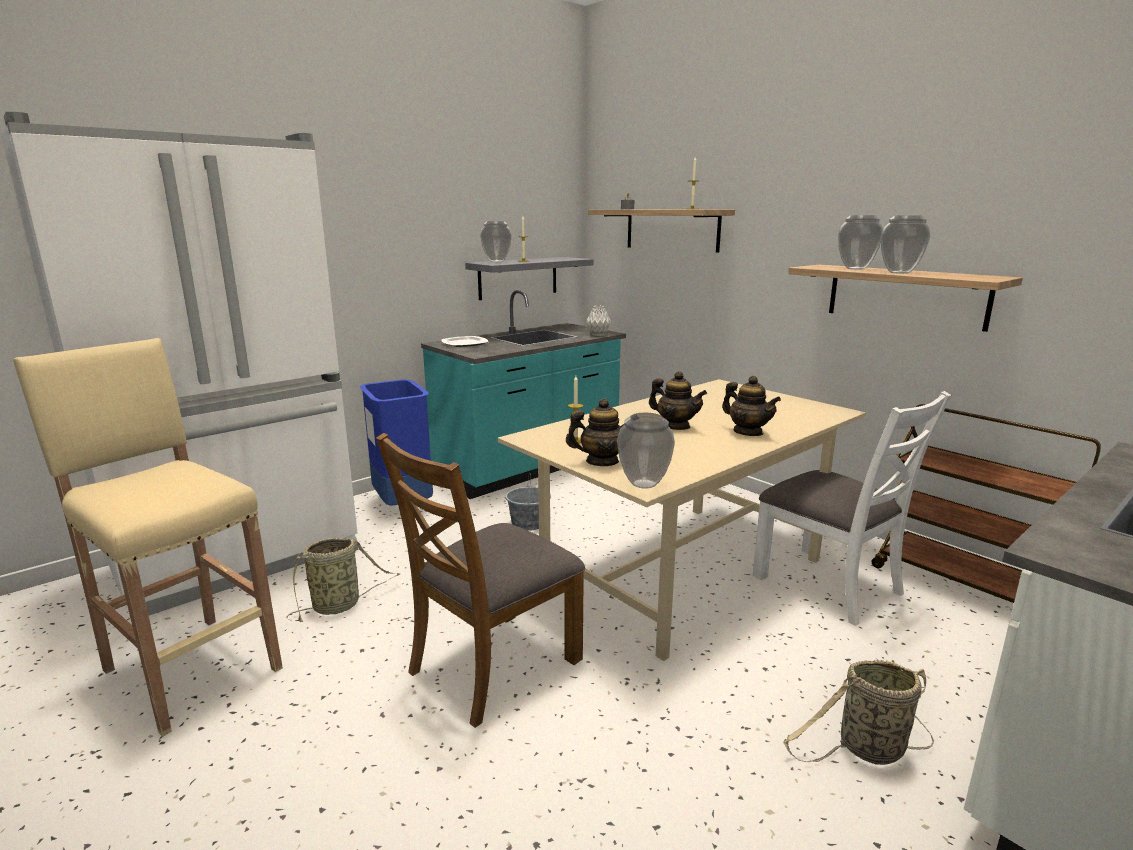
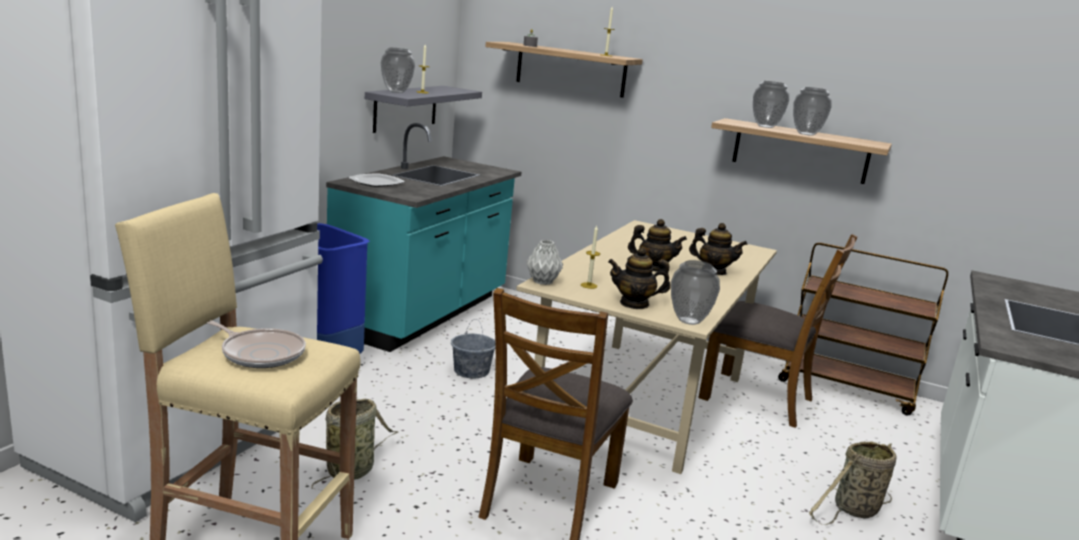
camera: 25 degrees left, 0 degrees up
teapot [566,398,625,466] -> teapot turned 150 degrees counterclockwise [608,247,671,309]
grey vase [586,306,611,336] -> grey vase moved to [526,240,563,285]
white chair [753,391,951,626] -> brown chair [699,234,858,428]
none -> frying pan [207,320,306,368]

